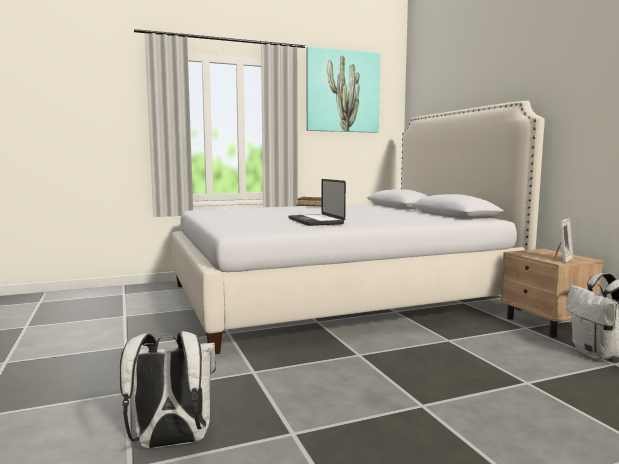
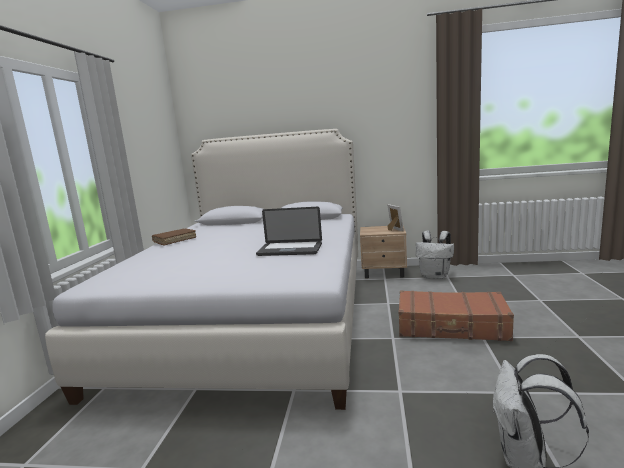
camera: 60 degrees left, 5 degrees up
picture [306,46,380,133] -> none
none -> brown suitcase [399,290,514,341]

